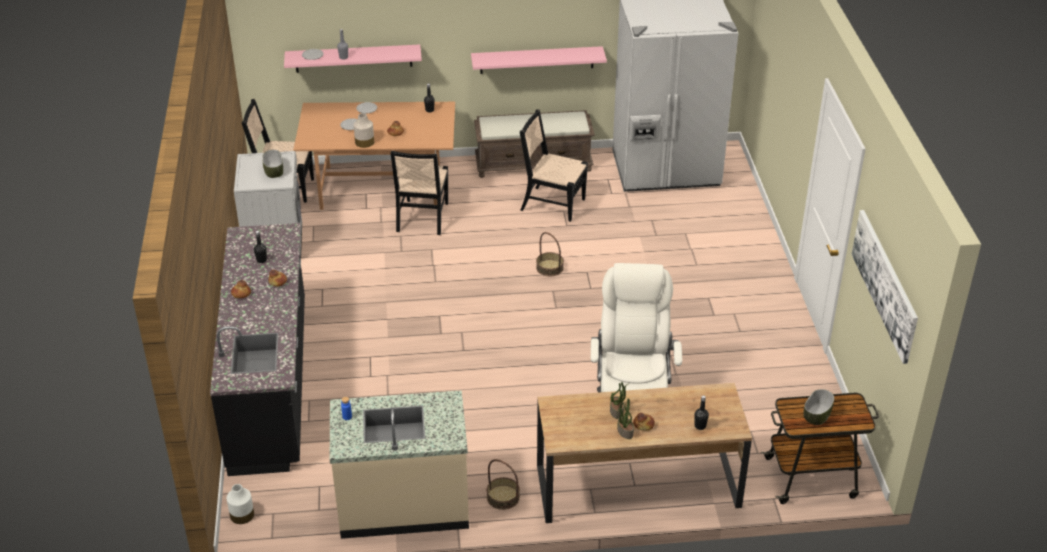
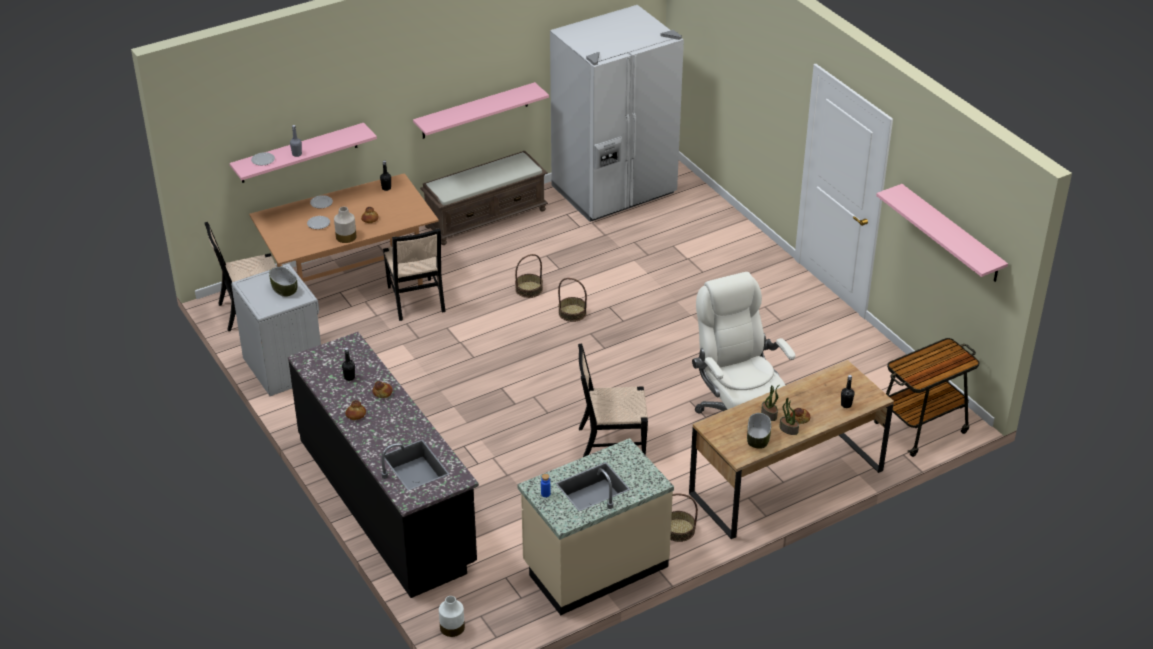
camera: 25 degrees left, 0 degrees up
chair [520,109,588,222] -> chair moved to [578,343,648,458]
bowl [803,389,834,425] -> bowl moved to [747,413,771,449]
picture [852,210,918,364] -> pink shelf [876,184,1008,282]
none -> basket [515,254,543,298]

